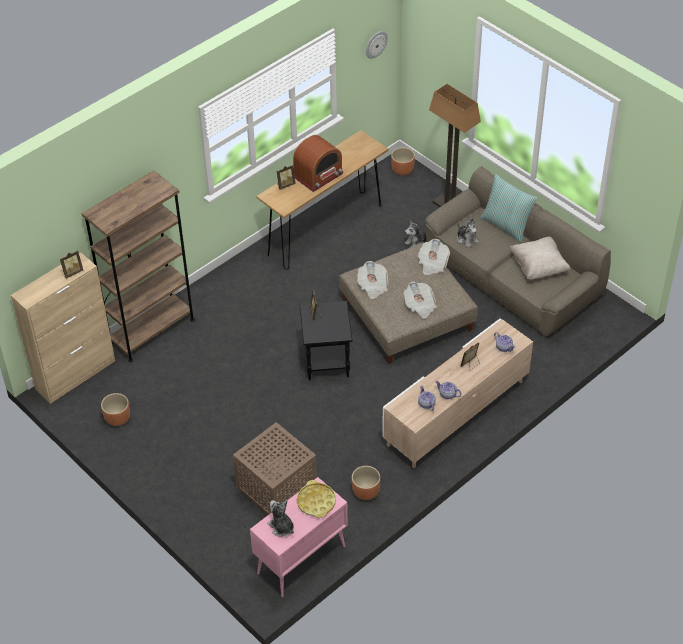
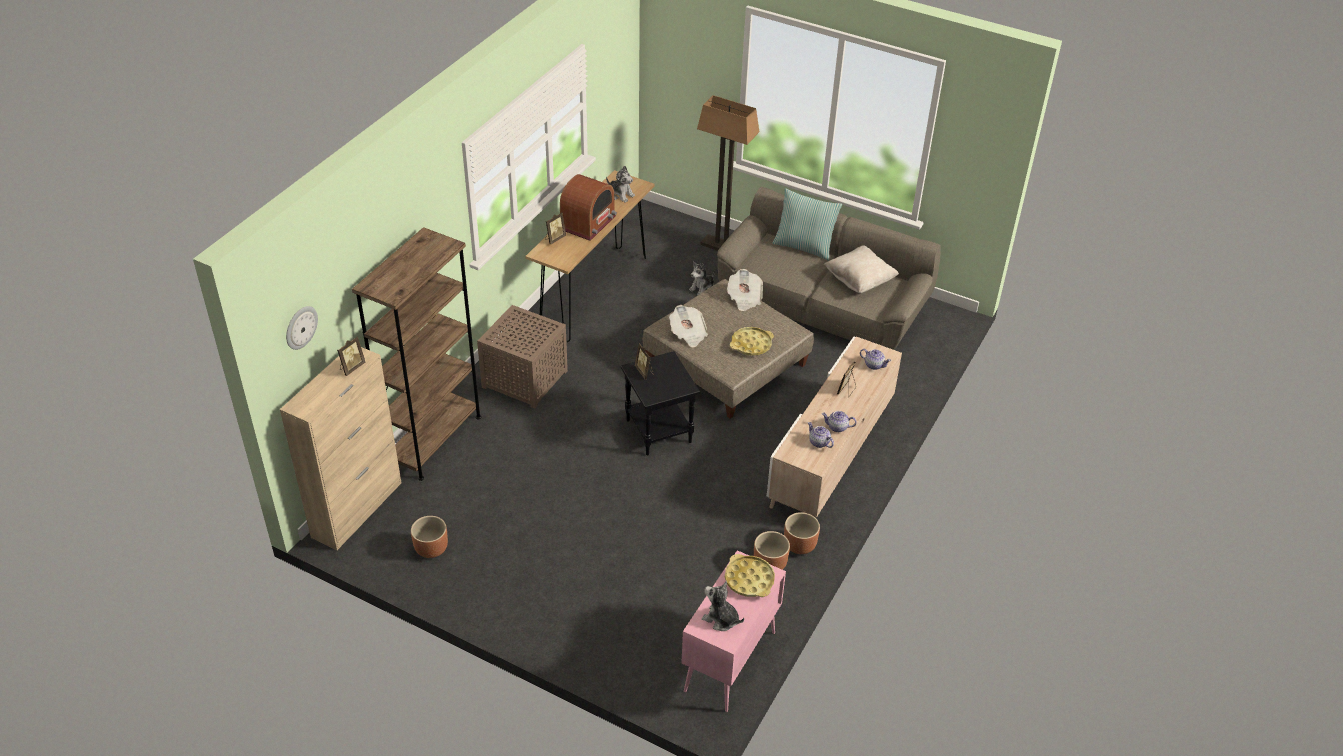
camera: 20 degrees left, 5 degrees down
brown side table [233,422,317,515] -> brown side table moved to [477,305,568,409]
wall clock [366,31,388,59] -> wall clock moved to [286,306,318,350]
brown planter [391,147,415,175] -> brown planter moved to [784,512,820,554]
newspaper [404,281,437,319] -> yellow tray [730,327,774,356]
plush toy [457,218,479,248] -> plush toy moved to [606,166,635,203]

